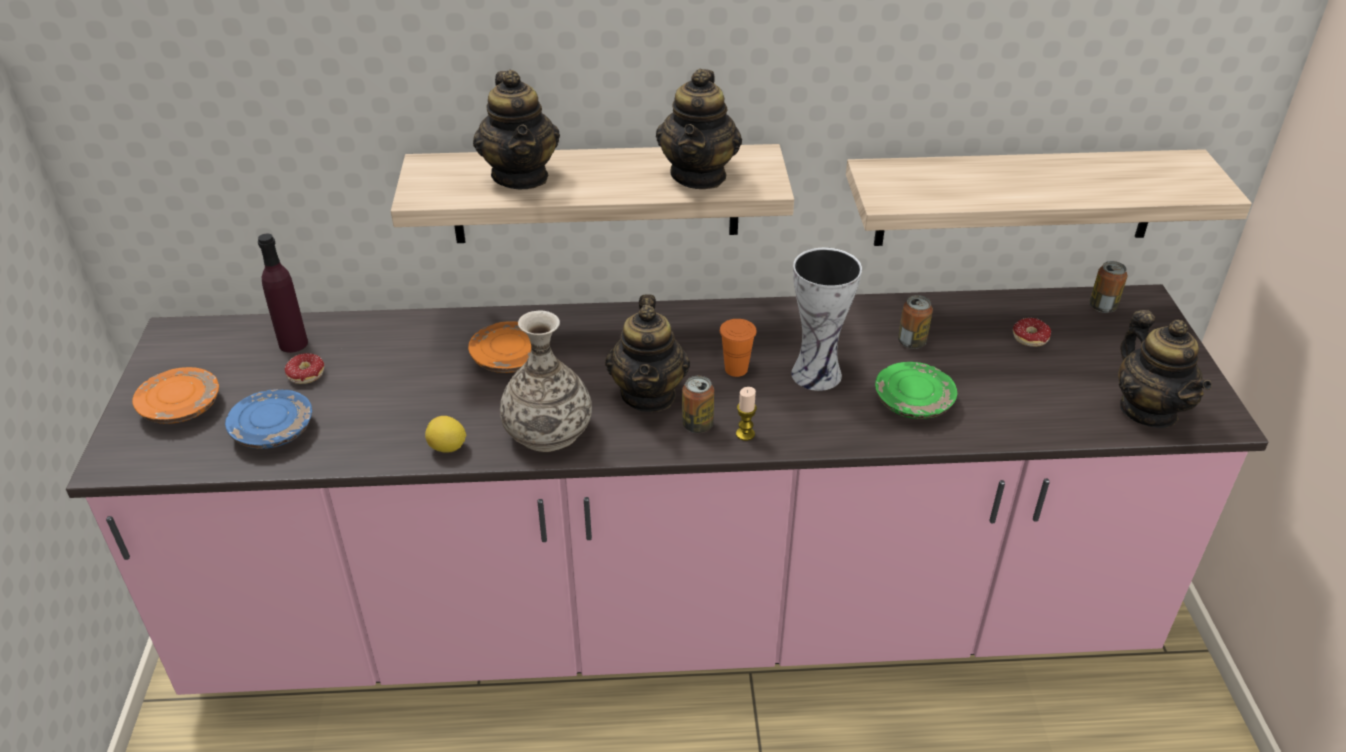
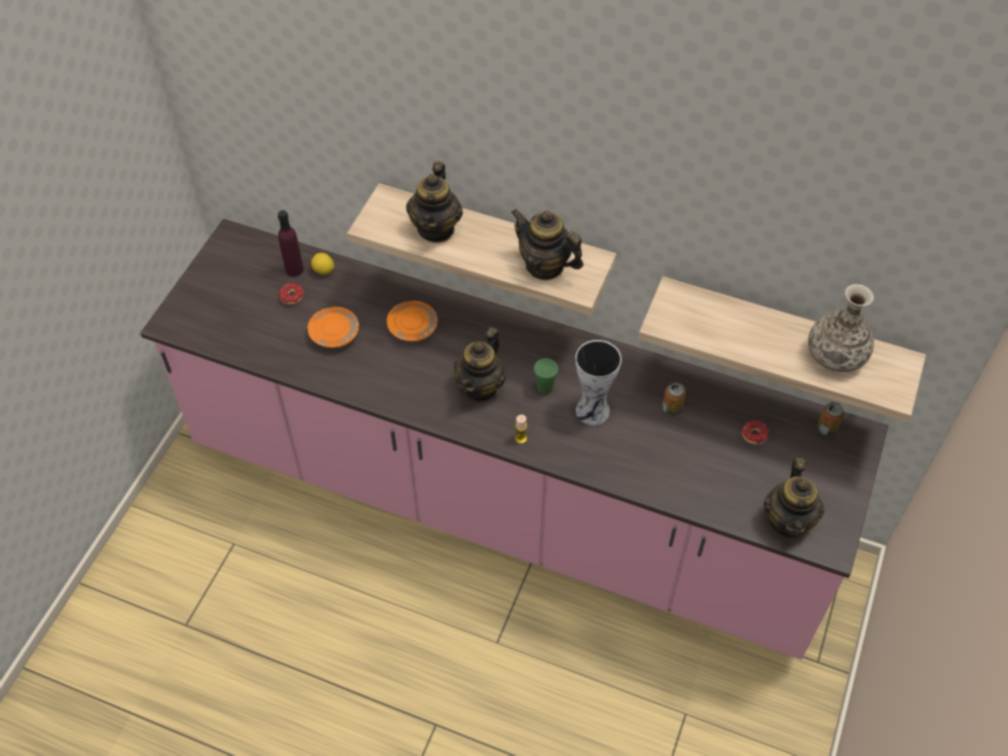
camera: 25 degrees right, 15 degrees up
orange plate [132,367,219,424] -> orange plate moved to [308,307,359,349]
blue plate [225,389,312,449] -> none
lemon [425,416,466,453] -> lemon moved to [311,253,334,275]
vase [500,311,592,452] -> vase moved to [808,284,874,372]
teapot [656,69,742,189] -> teapot turned 90 degrees clockwise [511,209,583,280]
can [682,376,714,433] -> none
orange cup [720,319,757,377] -> green cup [534,358,559,394]
green plate [875,362,957,419] -> none

